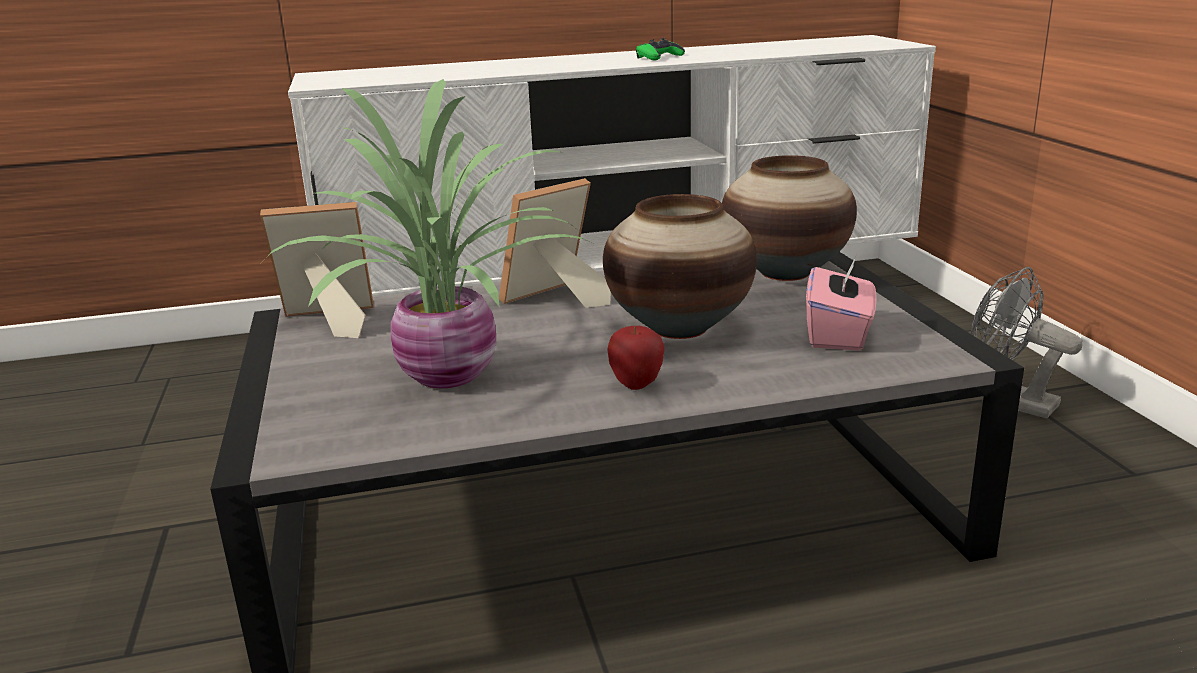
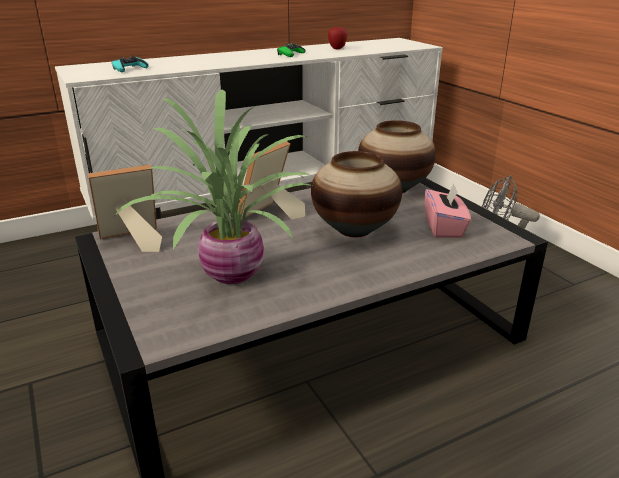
camera: 15 degrees left, 5 degrees up
apple [607,326,664,390] -> apple moved to [328,27,348,49]
none -> turquoise game controller [112,55,148,72]

